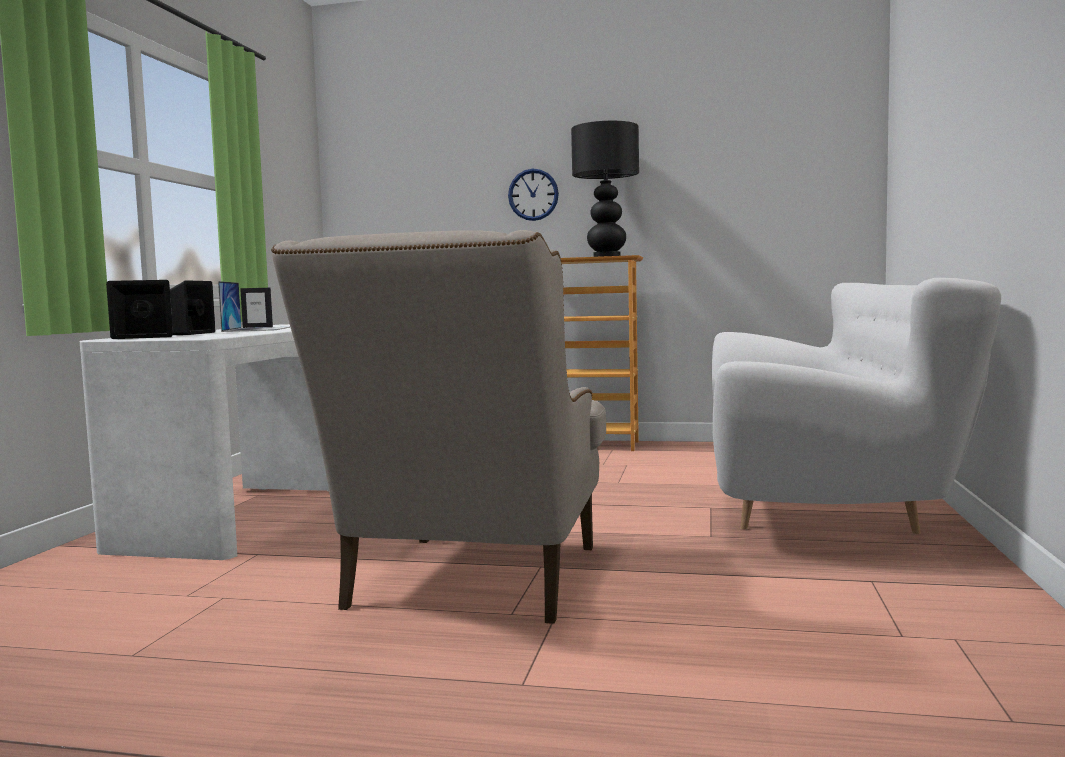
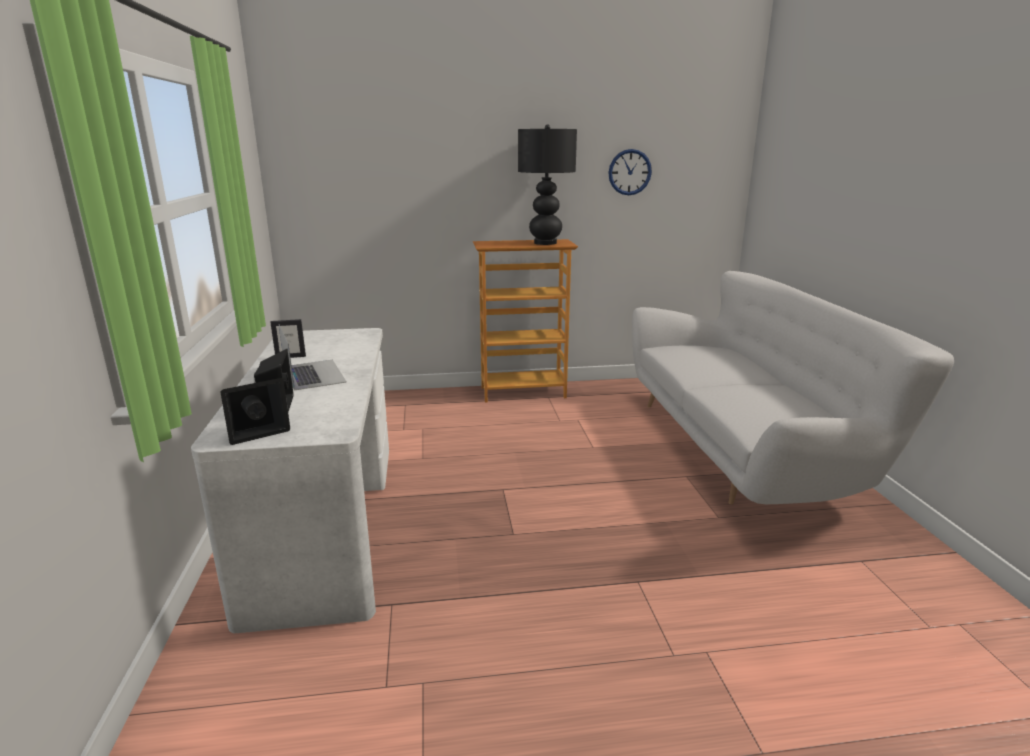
camera: 20 degrees left, 15 degrees up
beige armchair [271,230,606,624] -> none
wall clock [508,169,559,221] -> wall clock moved to [608,149,652,195]

